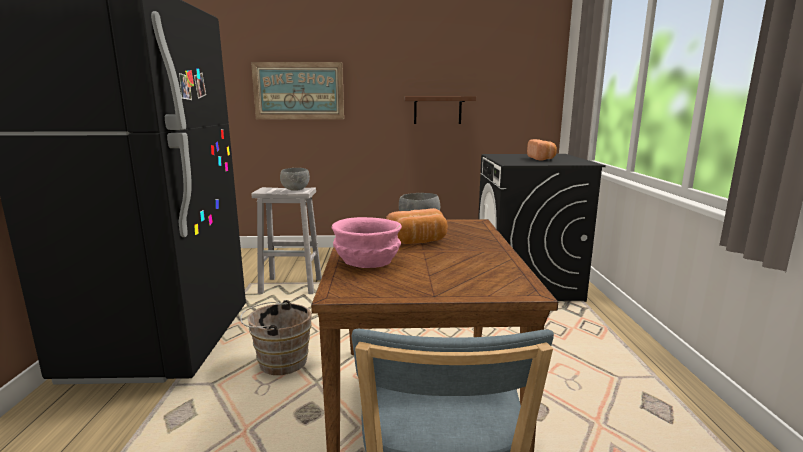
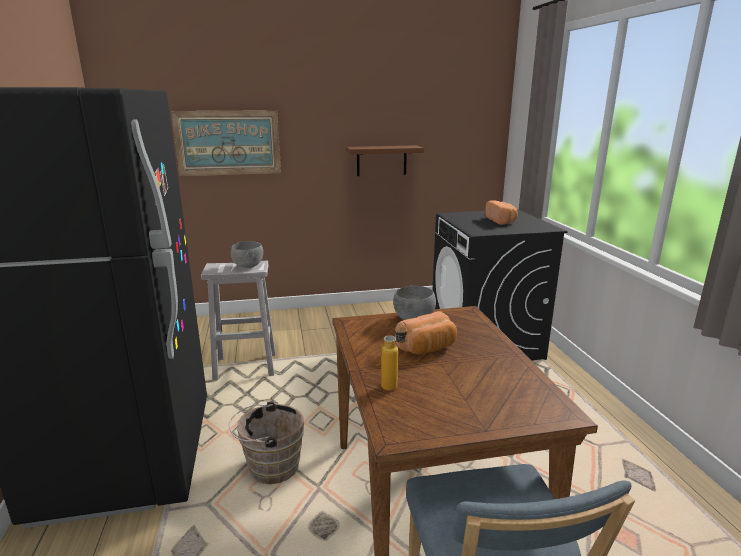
camera: 10 degrees left, 5 degrees up
pink bowl [332,217,402,268] -> bottle [381,322,407,391]

